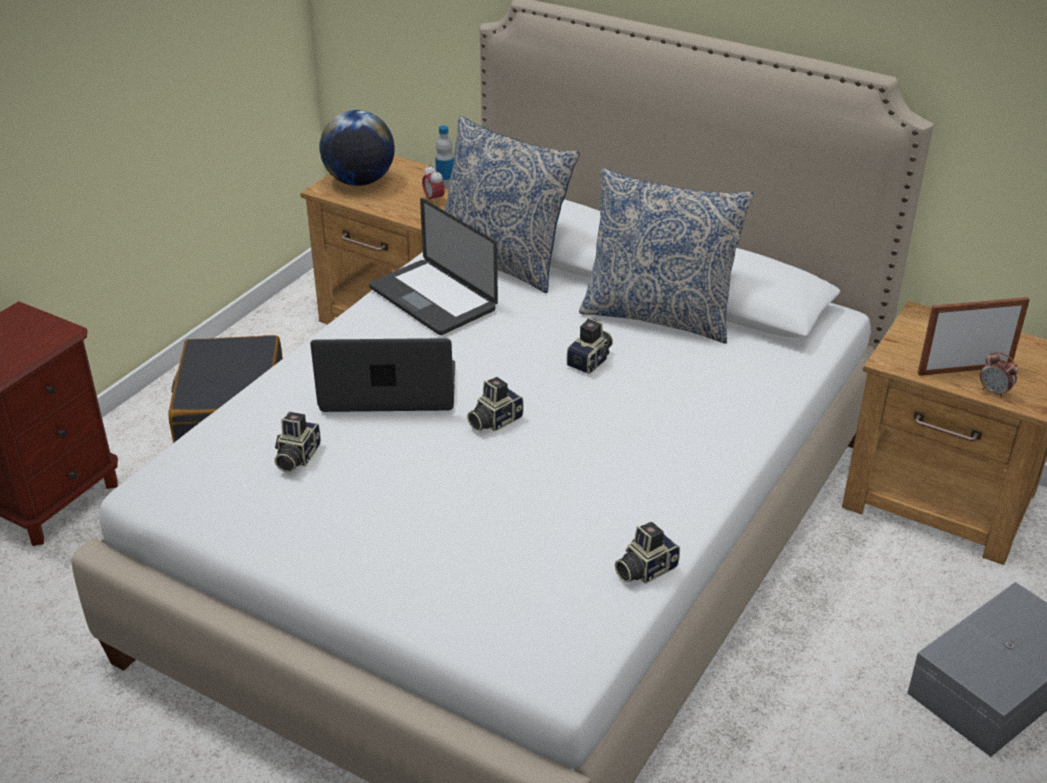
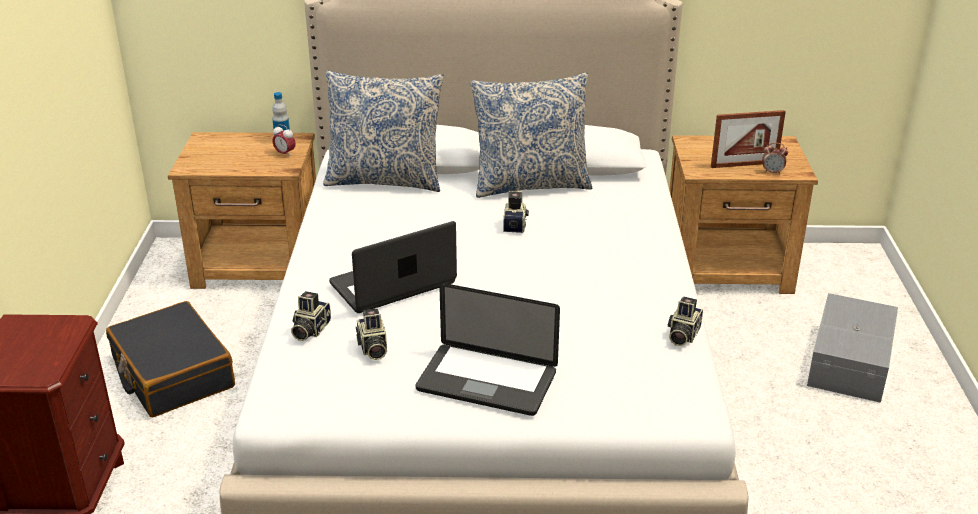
camera: 30 degrees left, 5 degrees down
globe [320,110,395,186] -> none
laptop [369,198,498,335] -> laptop moved to [415,283,560,416]
camera [467,377,524,432] -> camera moved to [291,291,331,341]
picture frame [918,297,1030,376] -> picture frame turned 150 degrees counterclockwise [711,110,786,168]

